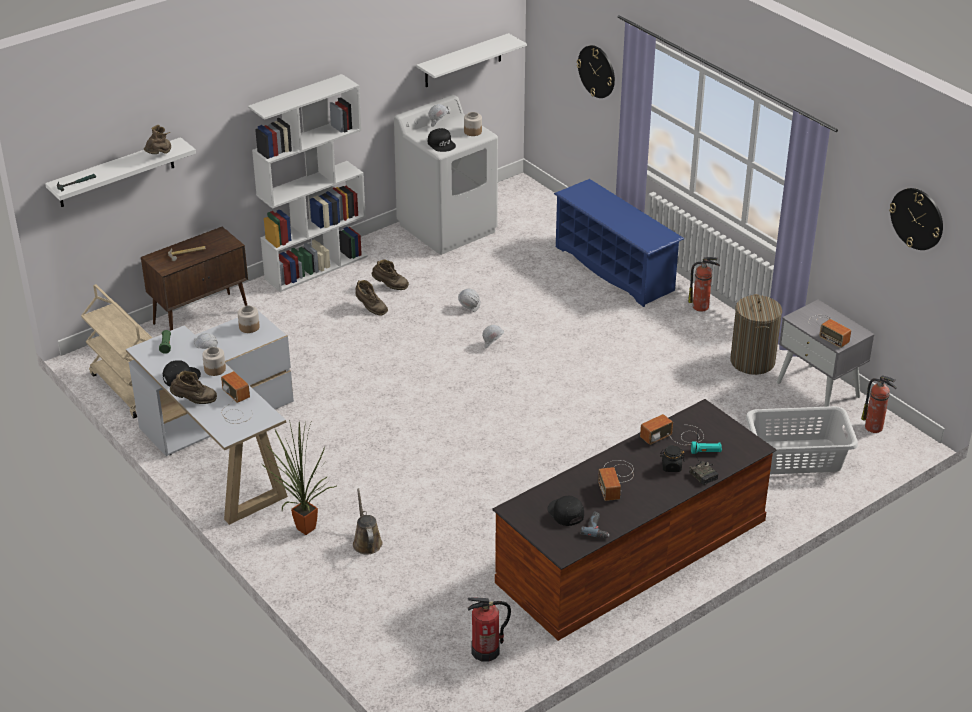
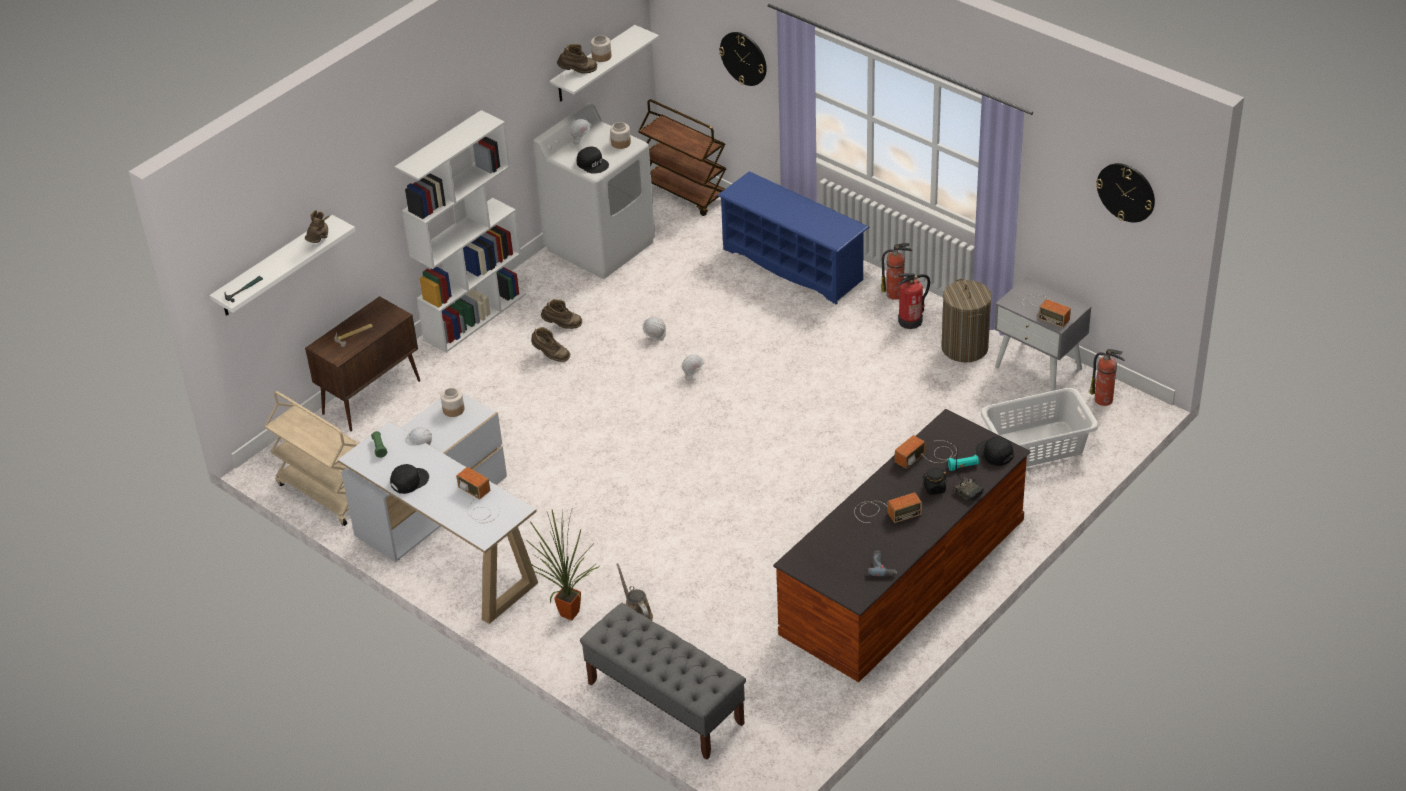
camera: 10 degrees left, 5 degrees up
brown boot [170,371,217,404] -> brown boot moved to [557,44,597,74]
jar [202,347,226,376] -> jar moved to [591,35,612,62]
fire extinguisher [468,598,511,662] -> fire extinguisher moved to [898,273,930,329]
black cap [548,496,584,526] -> black cap moved to [976,436,1014,466]
radio [598,460,634,501] -> radio turned 90 degrees counterclockwise [854,492,922,523]
none -> grey bench [580,603,746,760]
none -> brown cart [638,99,726,216]

